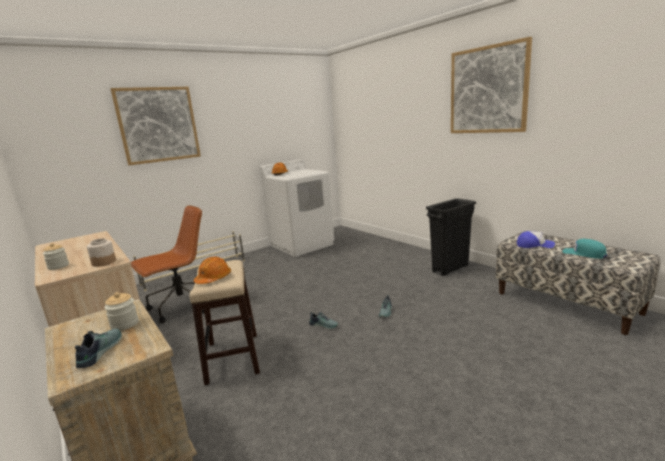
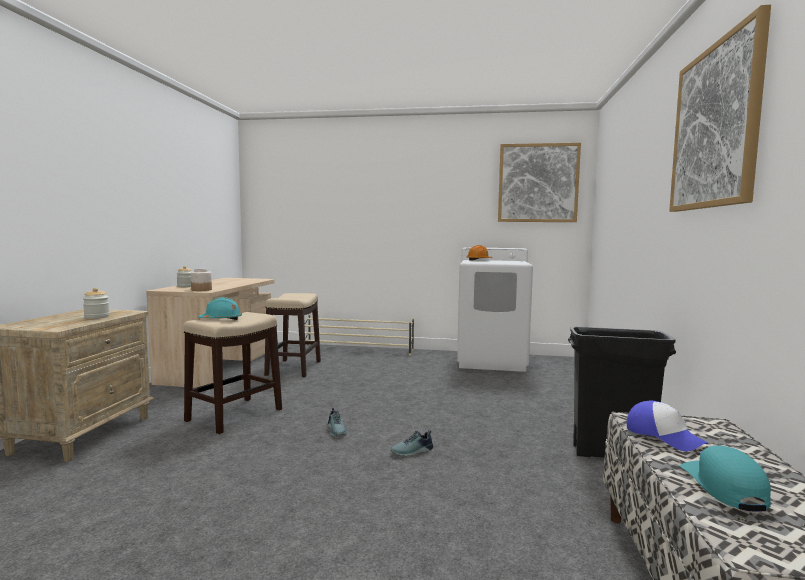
camera: 45 degrees right, 10 degrees down
shoe [75,328,122,368] -> none
picture [111,87,201,165] -> picture moved to [498,143,581,222]
brown office chair [131,205,204,323] -> stool [264,293,321,377]
orange hard hat [194,257,231,284] -> turquoise hard hat [198,297,242,320]

